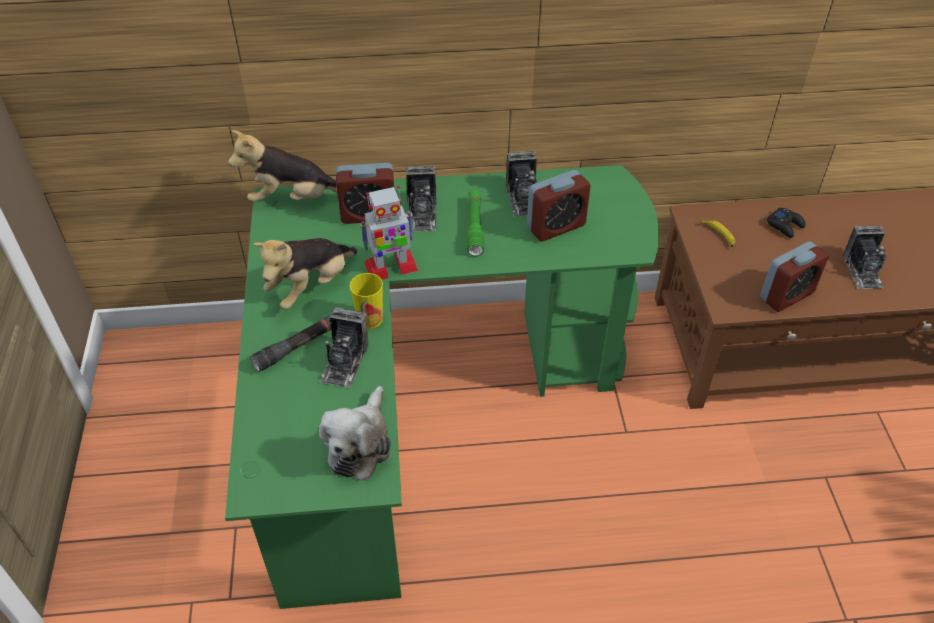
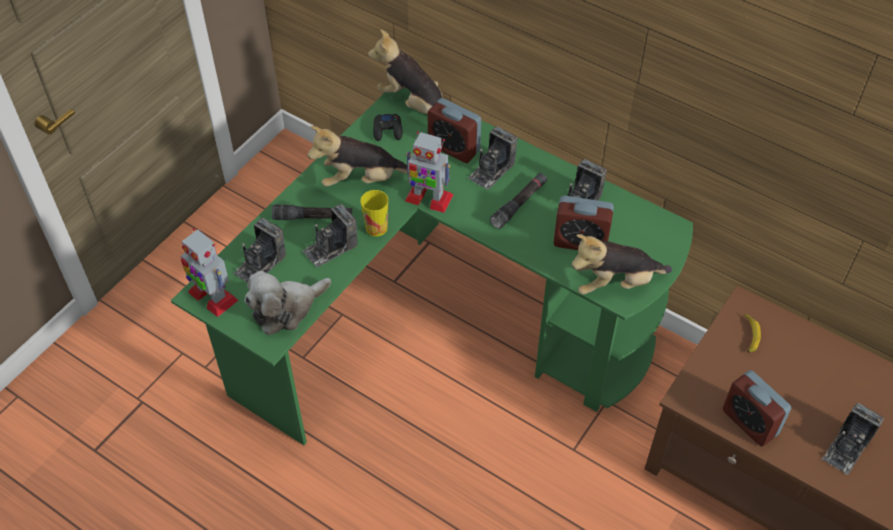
camera: 40 degrees right, 5 degrees up
green flashlight [467,189,484,256] -> black flashlight [490,173,547,229]
alarm clock [760,241,829,312] -> alarm clock turned 45 degrees clockwise [723,370,791,446]
black game controller [767,207,805,238] -> black game controller moved to [373,114,402,141]
none -> toy robot [181,228,239,317]
none -> camera [233,218,286,283]
none -> plush toy [572,234,672,295]

